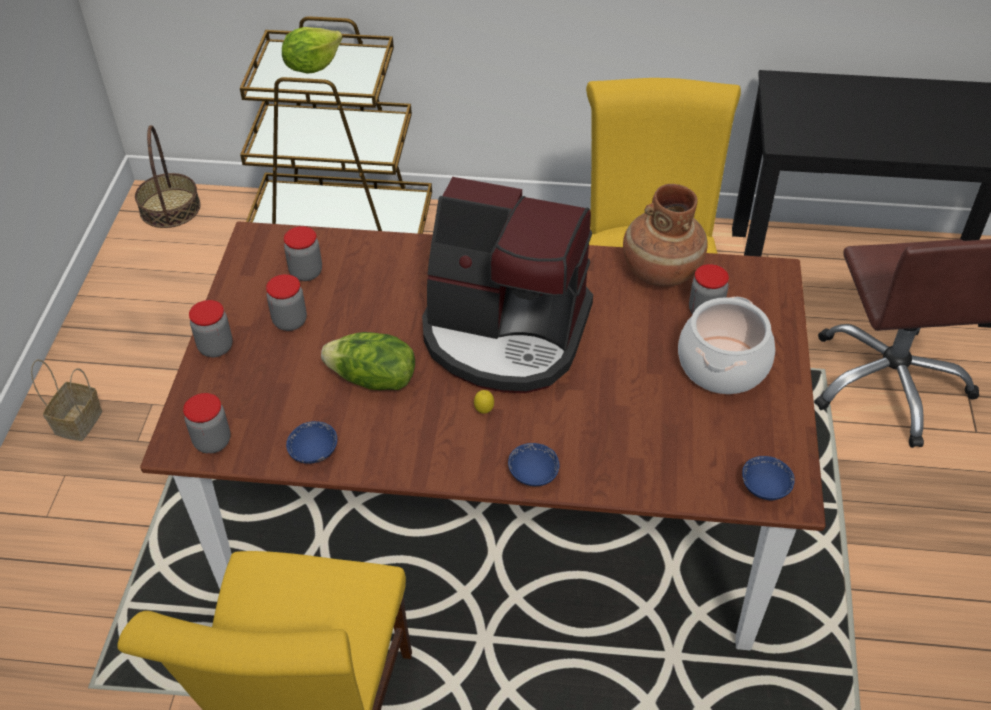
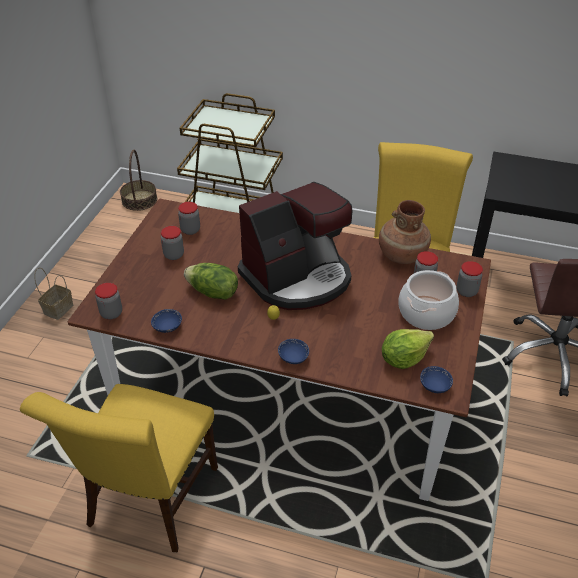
camera: 10 degrees right, 5 degrees down
jar [189,300,233,357] -> jar moved to [456,261,483,297]
lettuce [282,27,343,74] -> lettuce moved to [382,329,434,369]
coffee machine [422,177,593,393] -> coffee machine turned 60 degrees counterclockwise [238,182,353,310]

